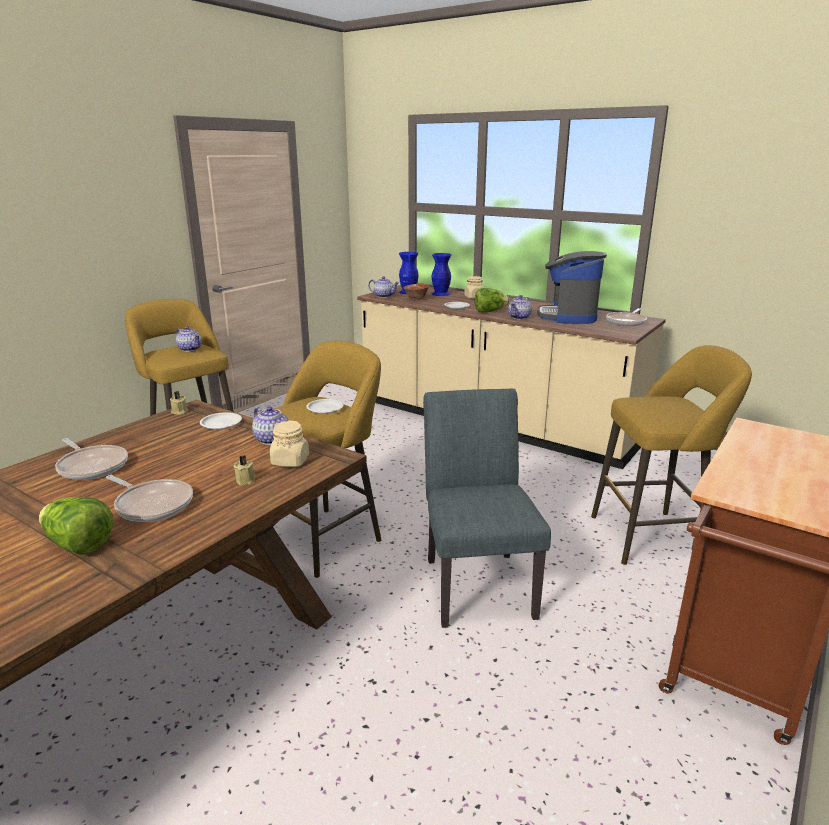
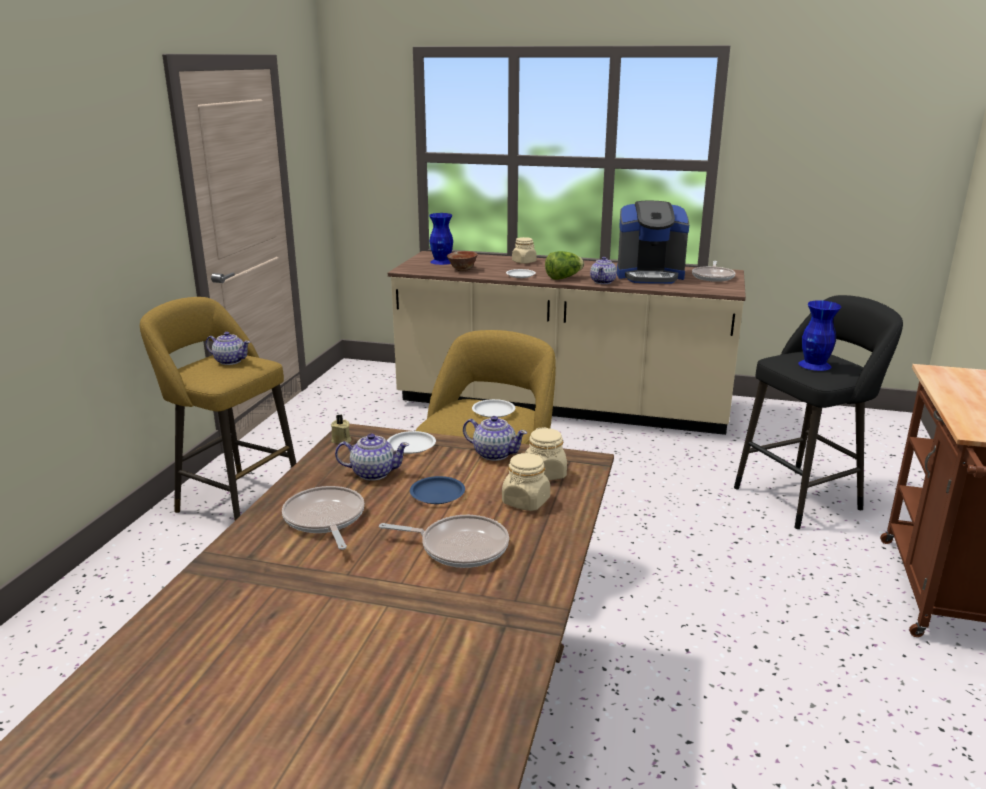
camera: 20 degrees left, 0 degrees up
lettuce [39,497,113,555] -> none
frying pan [55,438,128,480] -> frying pan turned 135 degrees counterclockwise [282,486,364,550]
beige candle [234,455,256,485] -> beige jar [502,452,550,511]
teapot [368,276,399,298] -> teapot moved to [335,433,409,481]
grey chair [423,389,551,628] -> none
blue vase [431,253,451,296] -> blue vase moved to [798,300,841,371]
coffee machine [537,251,607,324] -> coffee machine turned 75 degrees counterclockwise [617,201,689,284]
yellow stool [591,345,752,565] -> black stool [734,295,903,529]
none -> blue plate [410,476,465,504]

